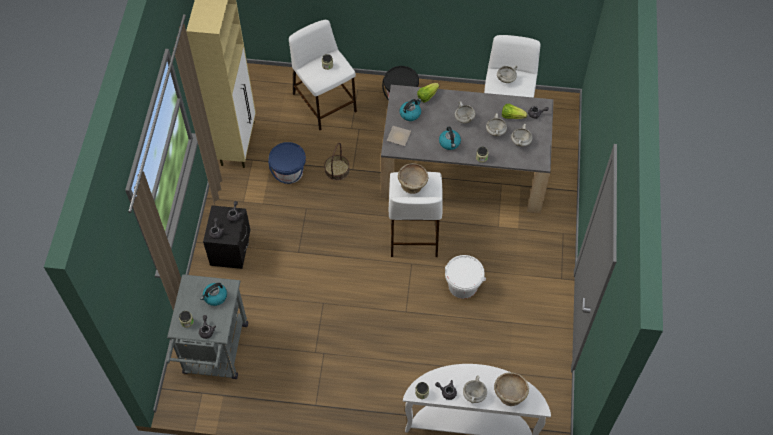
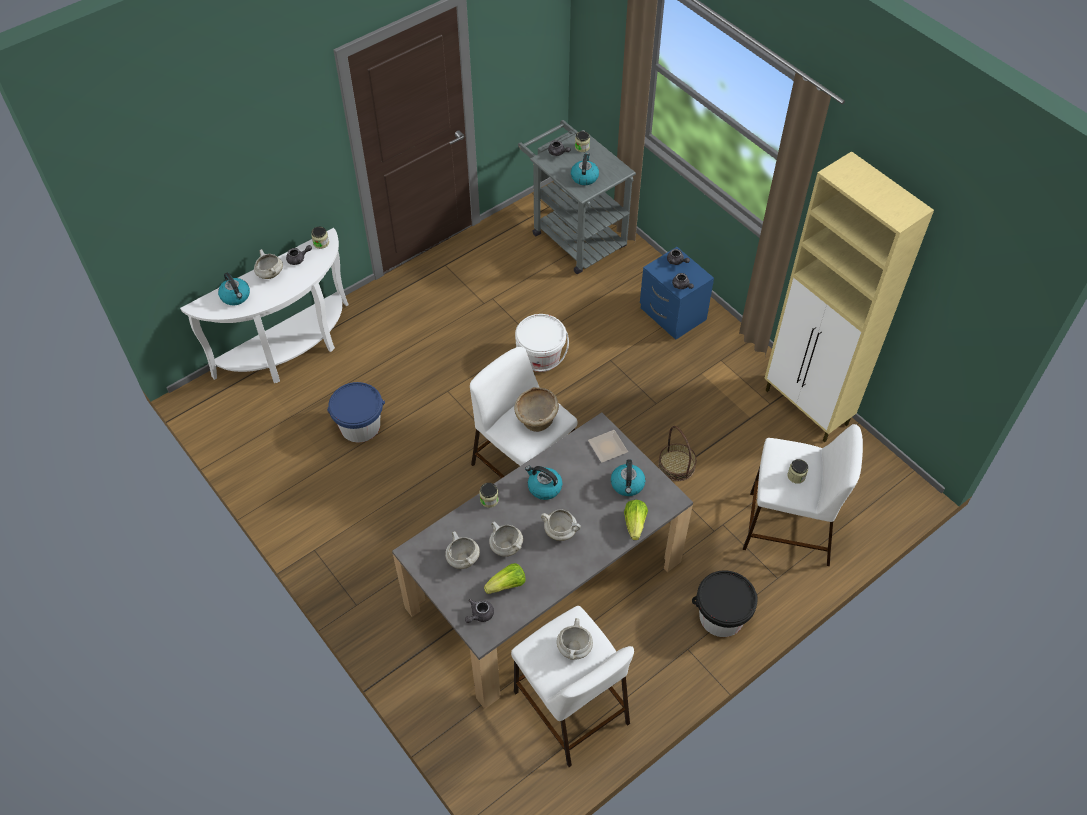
camera: 135 degrees right, 5 degrees down
black nightstand [203,205,251,269] -> blue nightstand [640,247,714,340]
blue bucket [268,142,306,184] -> blue bucket moved to [327,382,385,443]
white bucket [445,255,486,299] -> white bucket moved to [515,314,569,372]
beige bowl [494,372,529,406] -> kettle [218,272,250,305]

